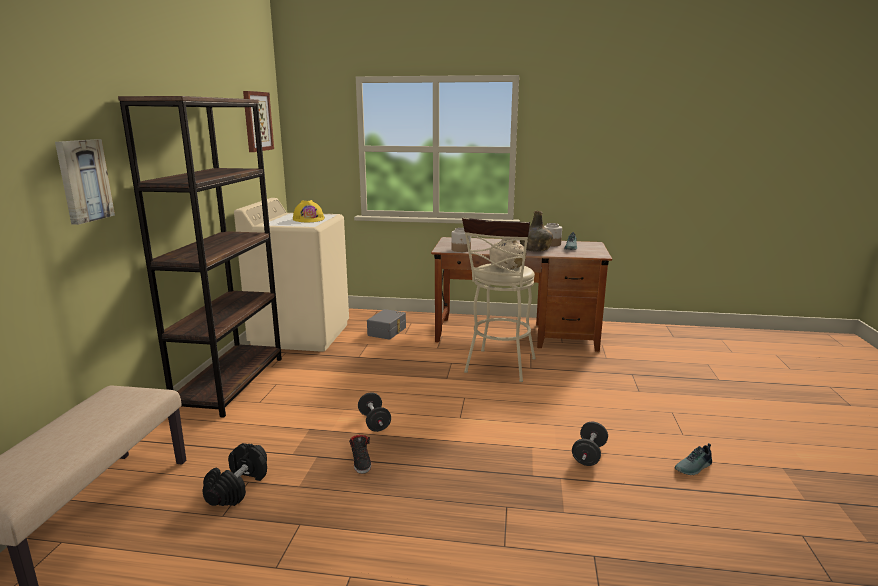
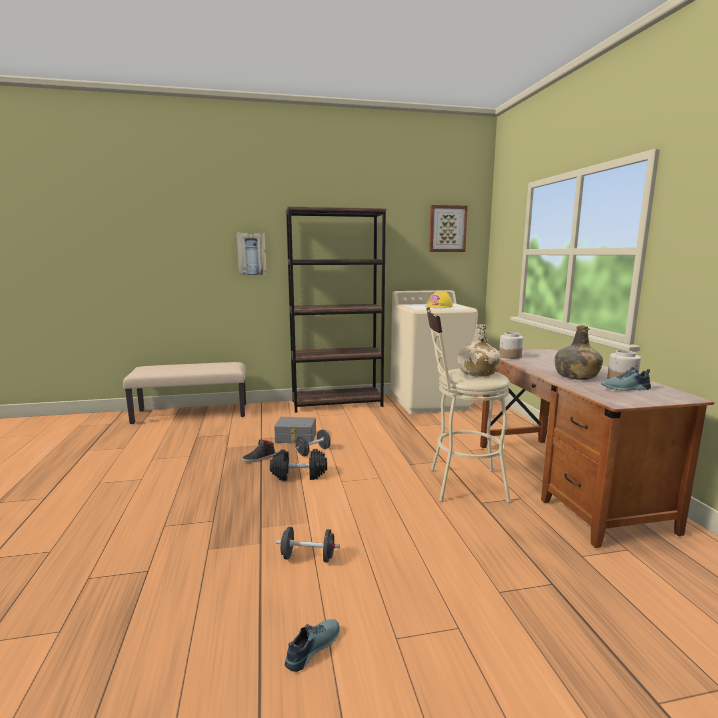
camera: 70 degrees right, 5 degrees down
black dumbbell [202,443,267,506] -> black dumbbell moved to [270,449,327,481]
grey storage box [367,309,406,340] -> grey storage box moved to [274,417,316,443]
shoe [674,443,712,475] -> shoe turned 90 degrees clockwise [285,619,340,672]

